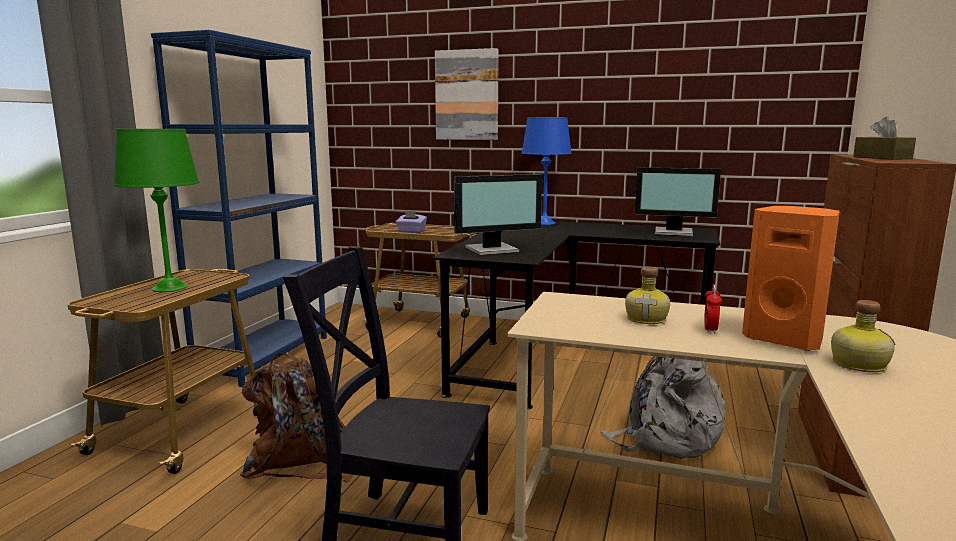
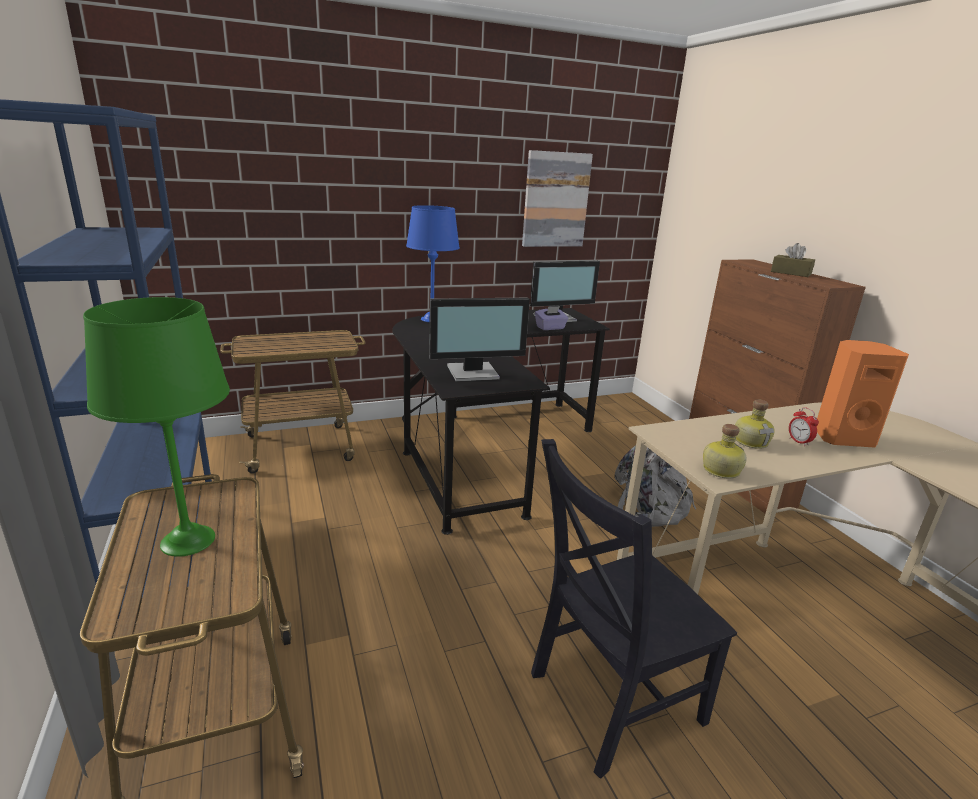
camera: 40 degrees left, 10 degrees up
brown backpack [240,353,354,482] -> none
purple tissue box [396,210,427,233] -> purple tissue box moved to [535,306,568,330]
picture [435,48,499,140] -> picture moved to [522,150,593,247]
monitor [454,174,542,255] -> monitor turned 45 degrees clockwise [429,298,530,382]
bottle [831,300,896,372] -> bottle moved to [703,424,747,479]

